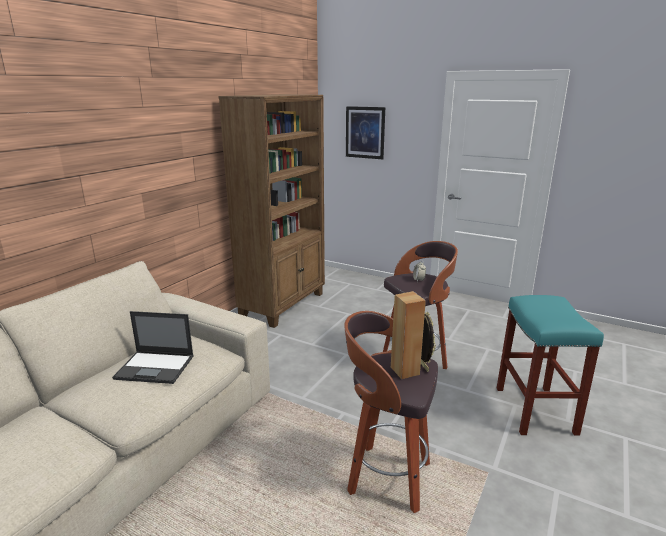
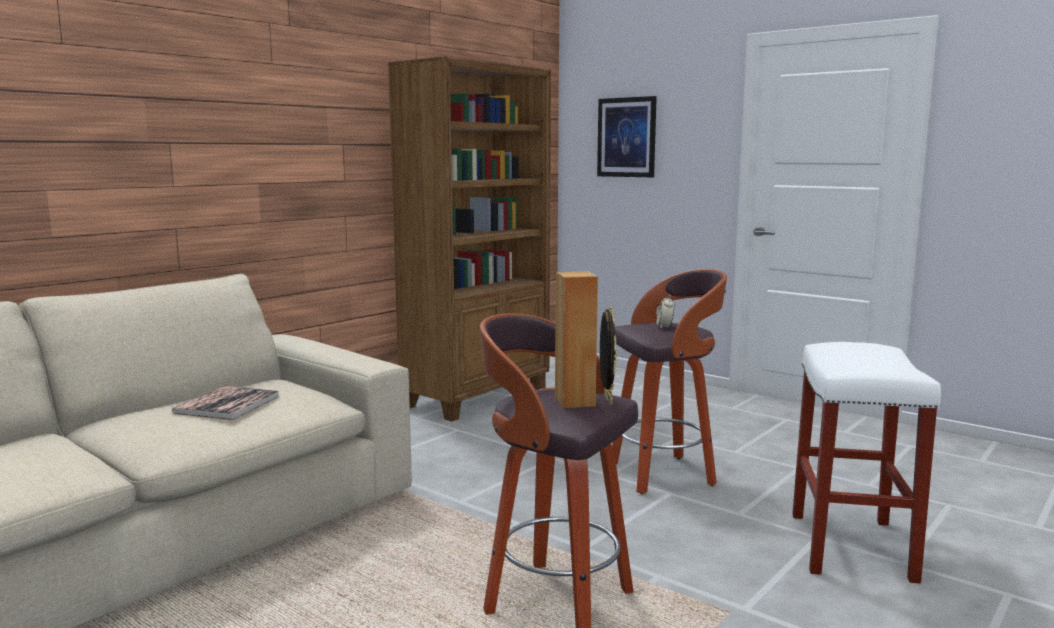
camera: 10 degrees right, 10 degrees down
laptop [112,311,194,384] -> book [172,386,280,420]
turquoise stool [497,295,604,436] -> white stool [792,342,941,583]

